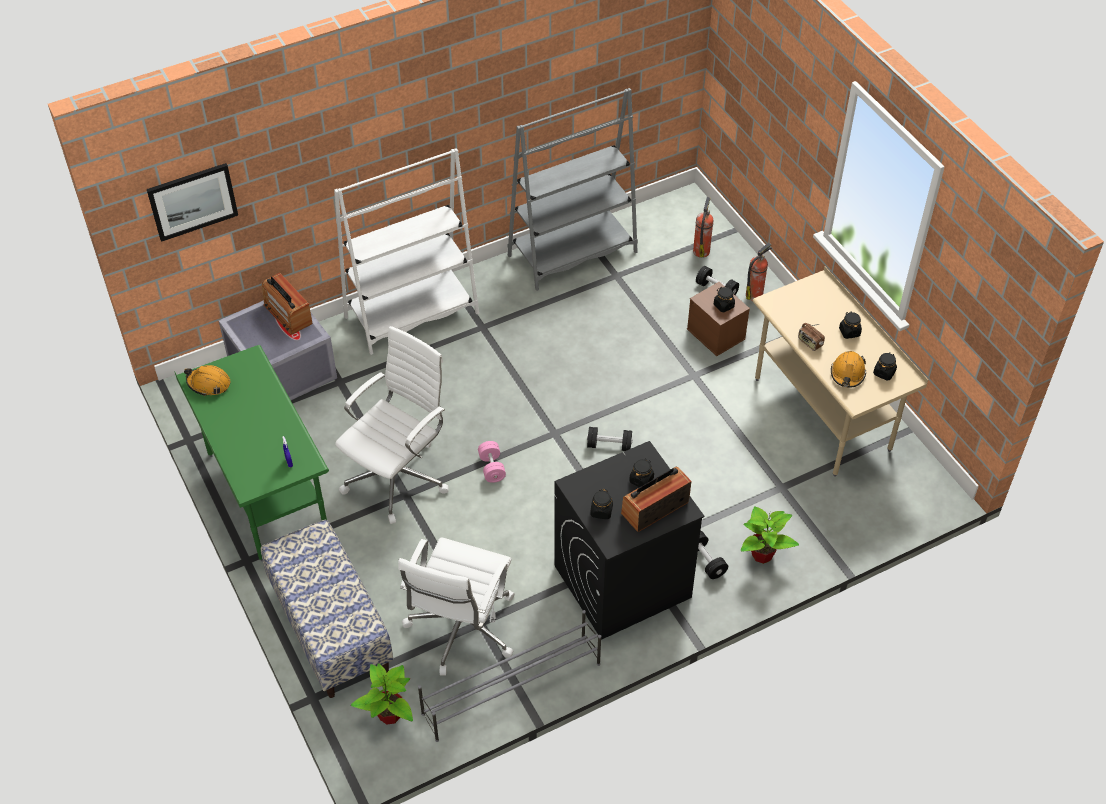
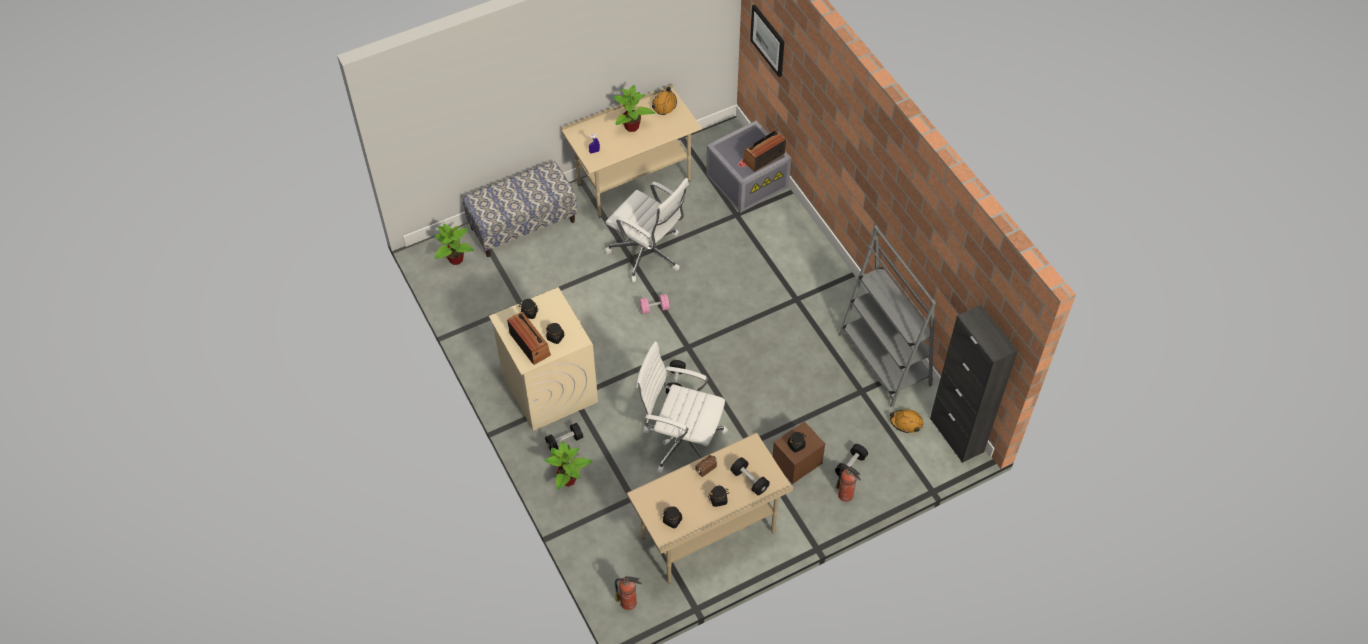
camera: 90 degrees right, 5 degrees up
green desk [174,345,329,561] -> beige desk [561,85,702,218]
white bookcase [334,148,479,355] -> none
white office chair [398,537,515,676] -> white office chair moved to [636,342,728,474]
grey shoe rack [418,610,601,742] -> none
black washing machine [554,441,705,640] -> beige washing machine [489,287,598,431]
fire extinguisher [693,197,714,258] -> fire extinguisher moved to [615,576,642,610]
orange hard hat [831,351,866,388] -> orange hard hat moved to [890,409,923,433]
none -> potted plant [613,85,655,132]
none -> black dumbbell [730,457,770,495]
none -> black cabinet [930,305,1018,463]

